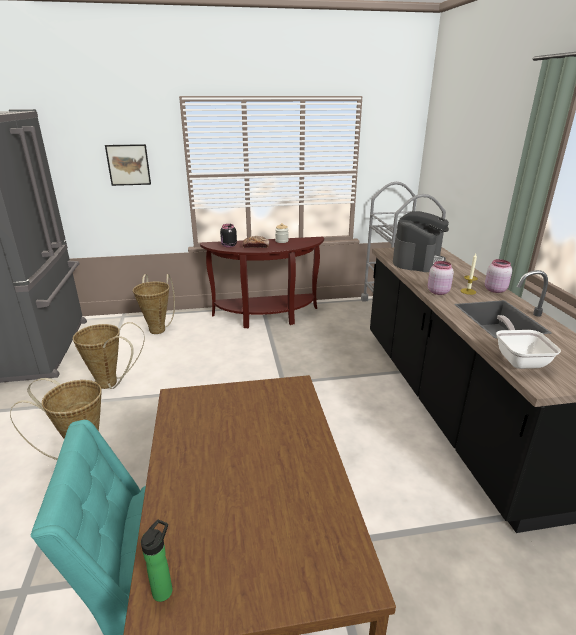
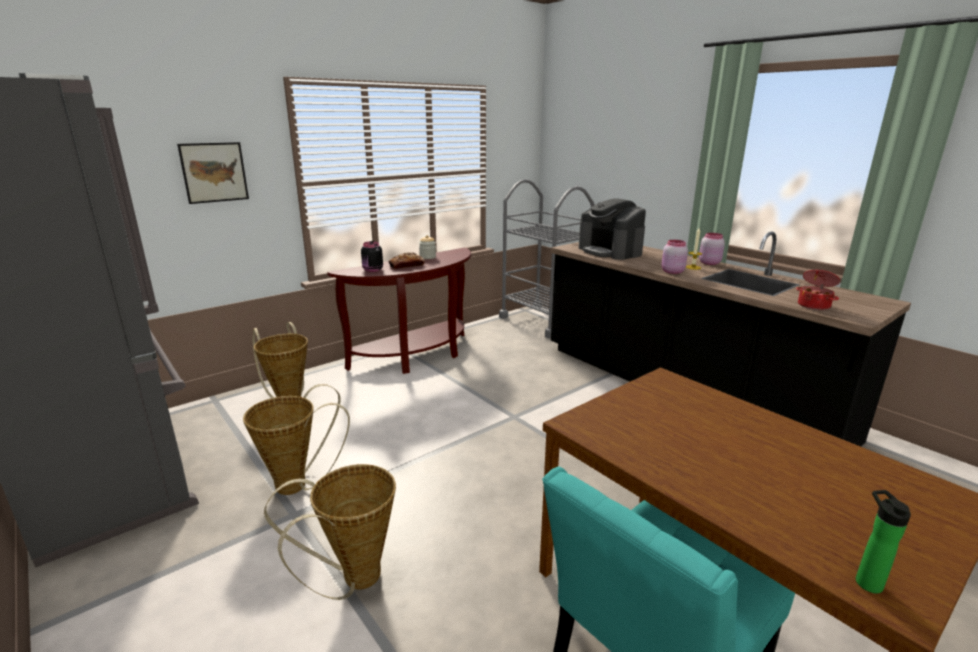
camera: 30 degrees left, 5 degrees down
coffee machine [393,211,449,272] -> coffee machine turned 150 degrees clockwise [579,199,646,260]
frying pan [496,315,561,369] -> cooking pot [796,270,840,310]

